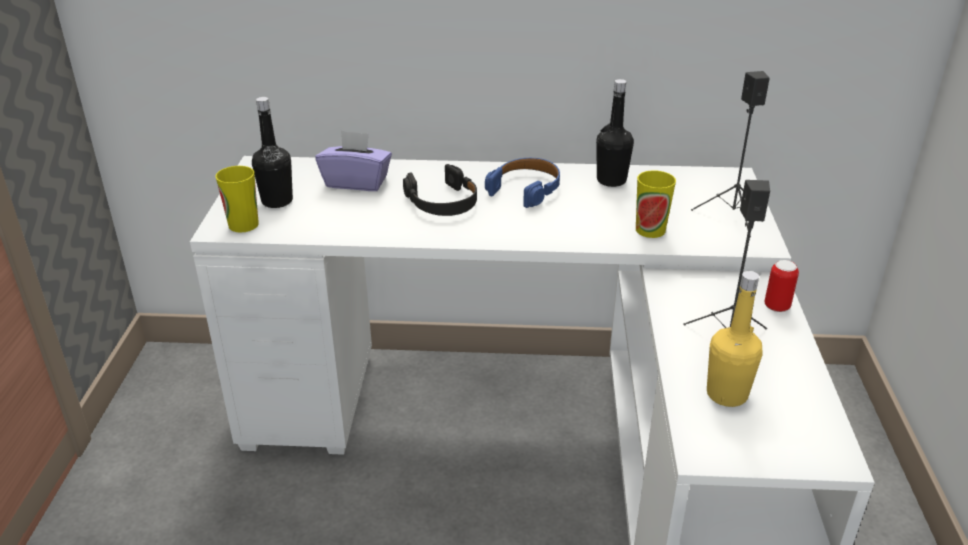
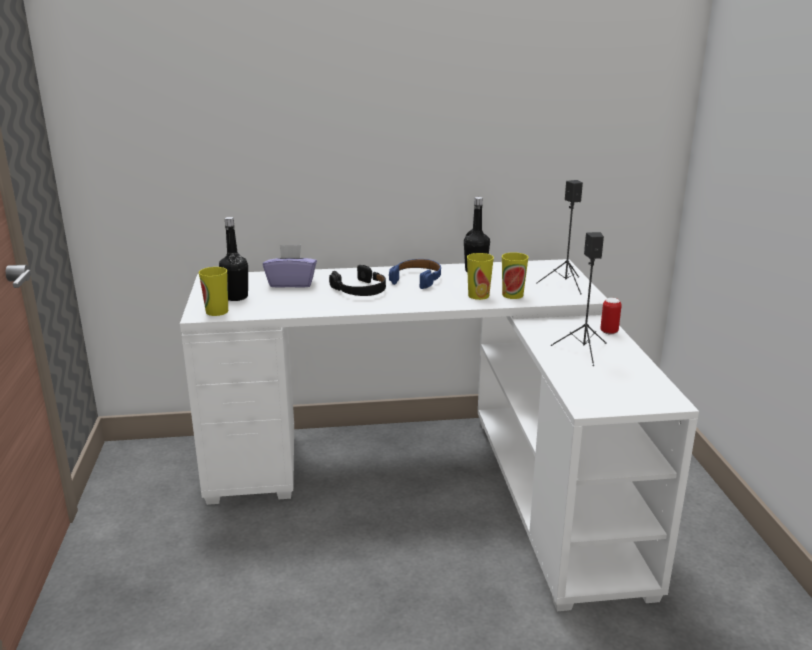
camera: 10 degrees left, 10 degrees down
yellow bottle [707,271,763,407] -> none
none -> cup [467,253,494,300]

